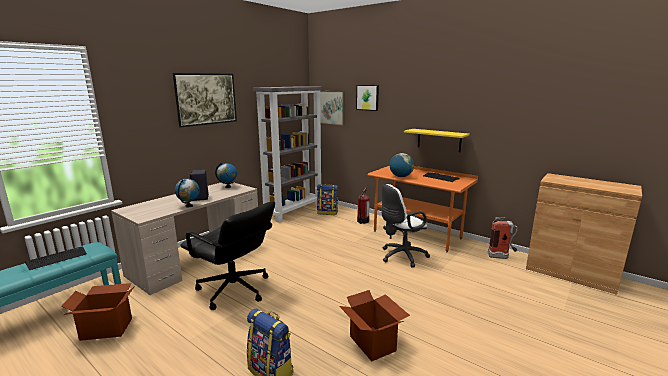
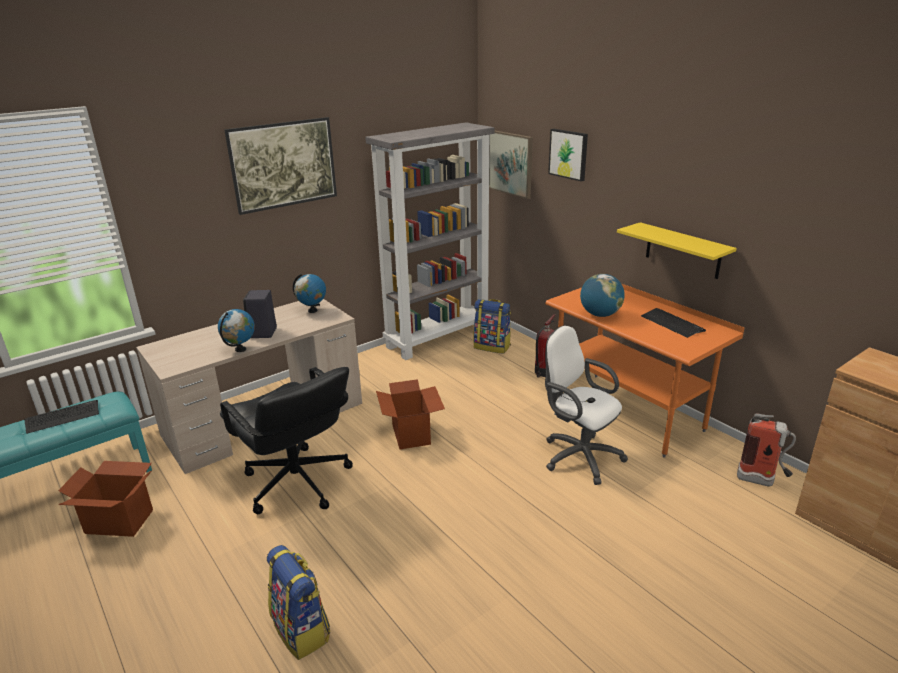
camera: 15 degrees right, 10 degrees up
cardboard box [339,290,410,362] -> cardboard box moved to [376,379,445,449]
white office chair [382,184,430,268] -> white office chair turned 60 degrees clockwise [545,325,628,485]

